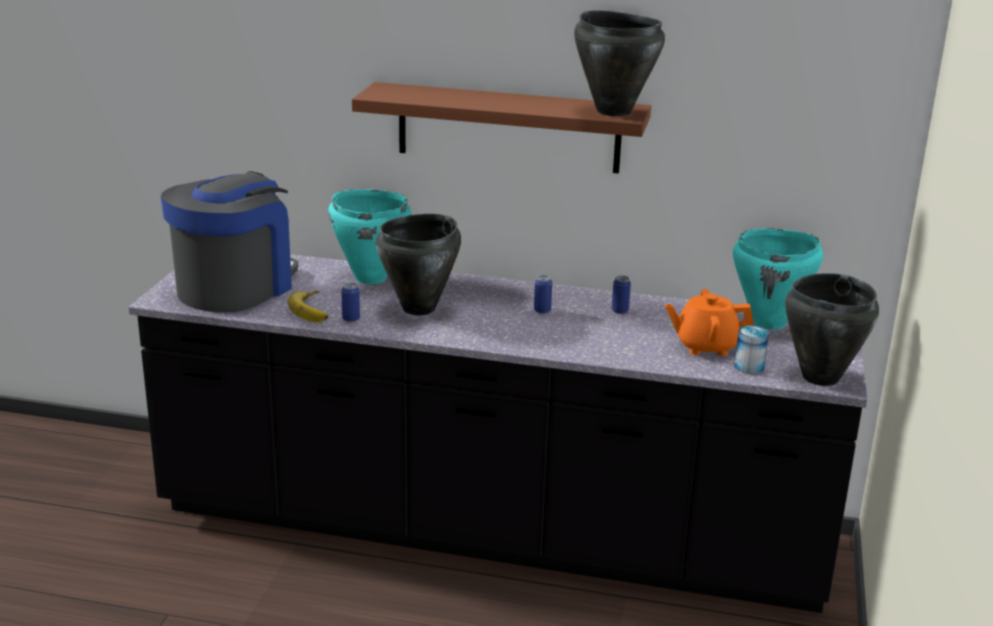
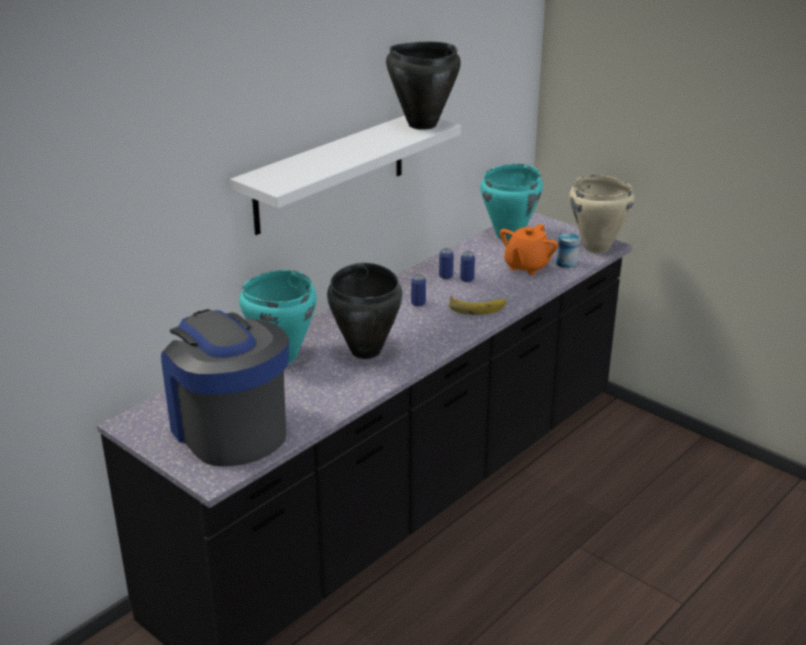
camera: 60 degrees left, 5 degrees up
banana [287,290,328,322] -> banana moved to [449,295,506,315]
can [341,283,360,322] -> can moved to [460,251,475,282]
brown shelf [352,82,651,173] -> white shelf [230,115,461,235]
black cooking pot [785,273,879,386] -> beige cooking pot [569,175,635,253]

